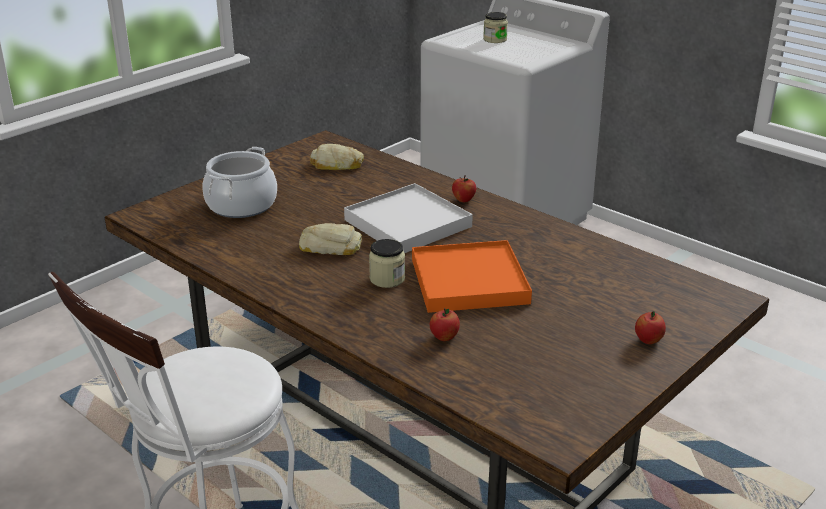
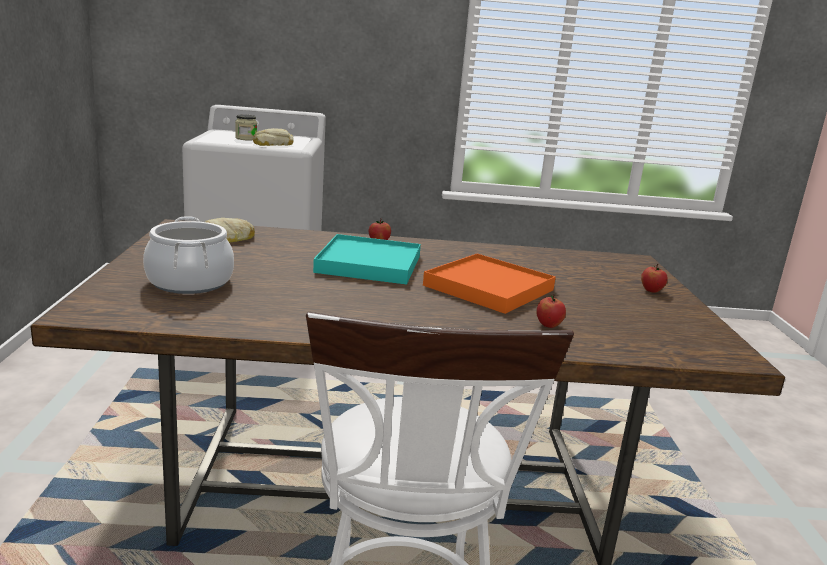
camera: 45 degrees left, 10 degrees down
bread [299,223,362,255] -> bread moved to [253,128,294,146]
white tray [344,183,473,253] -> turquoise tray [313,234,421,285]
jar [369,239,405,288] -> none

